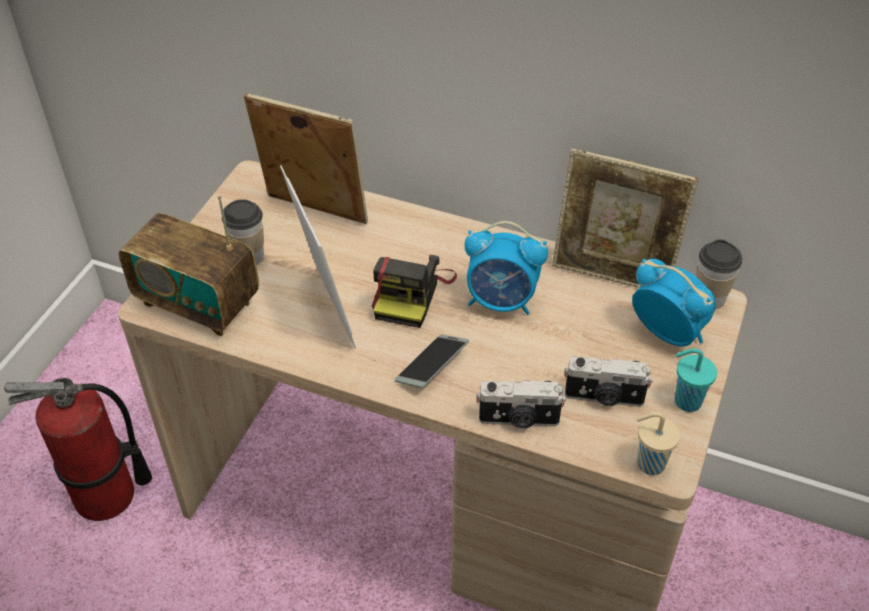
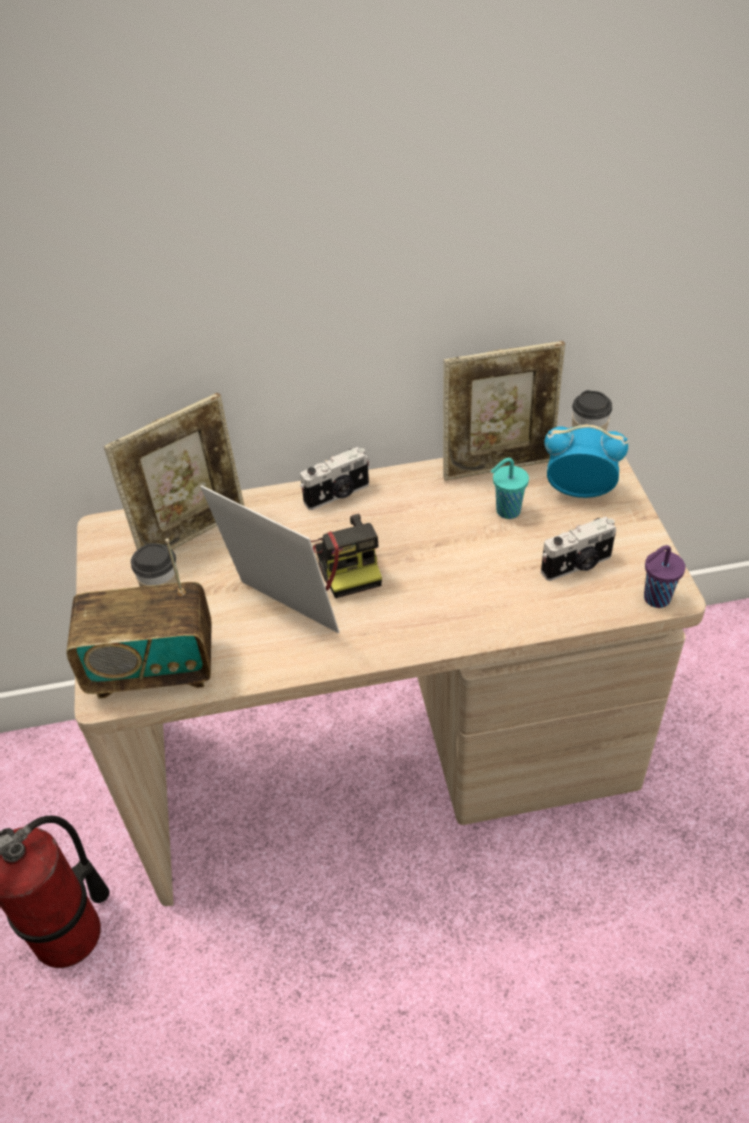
camera: 30 degrees left, 0 degrees up
picture frame [244,93,368,224] -> picture frame turned 150 degrees clockwise [104,393,245,550]
phone [395,334,469,388] -> none
alarm clock [464,221,548,315] -> none
camera [477,380,566,429] -> camera moved to [300,447,369,510]
beige cup [636,412,680,475] -> purple cup [644,545,685,608]
turquoise cup [675,348,717,412] -> turquoise cup moved to [491,458,529,519]

